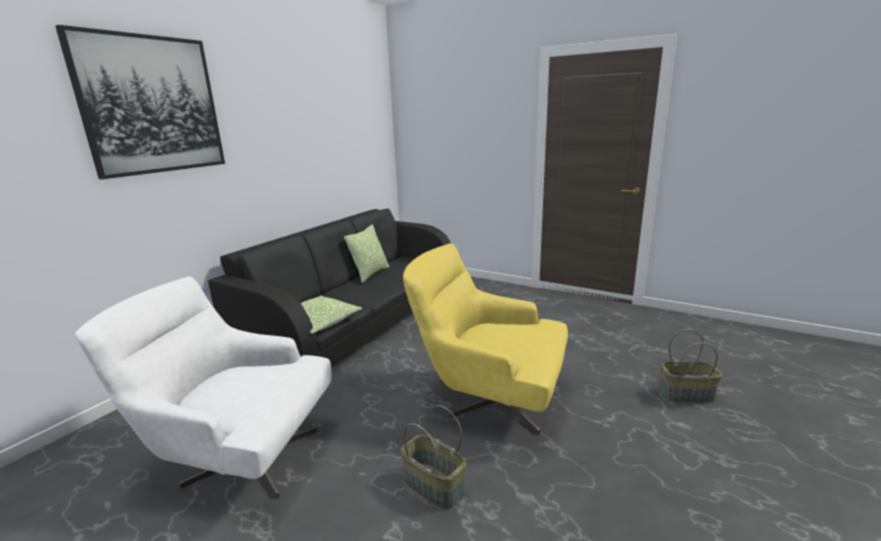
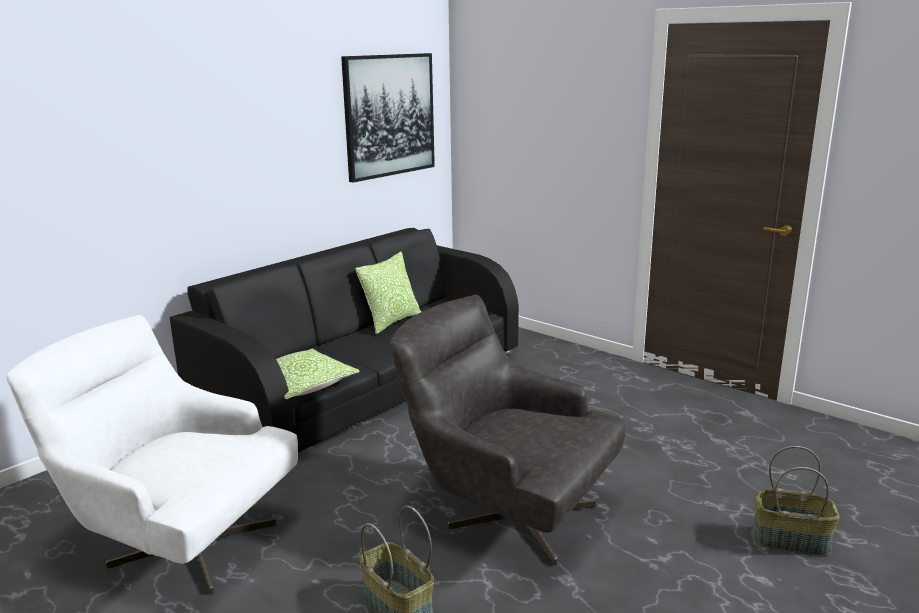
camera: 10 degrees right, 0 degrees up
picture [55,25,225,179] -> picture moved to [341,53,435,183]
yellow armchair [403,243,568,434] -> grey armchair [390,295,625,565]

